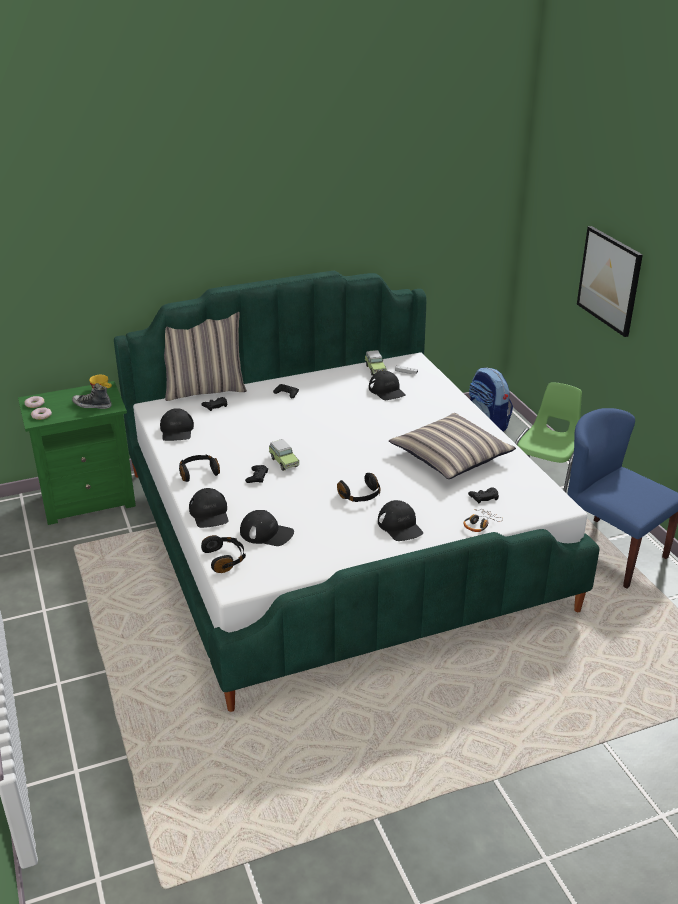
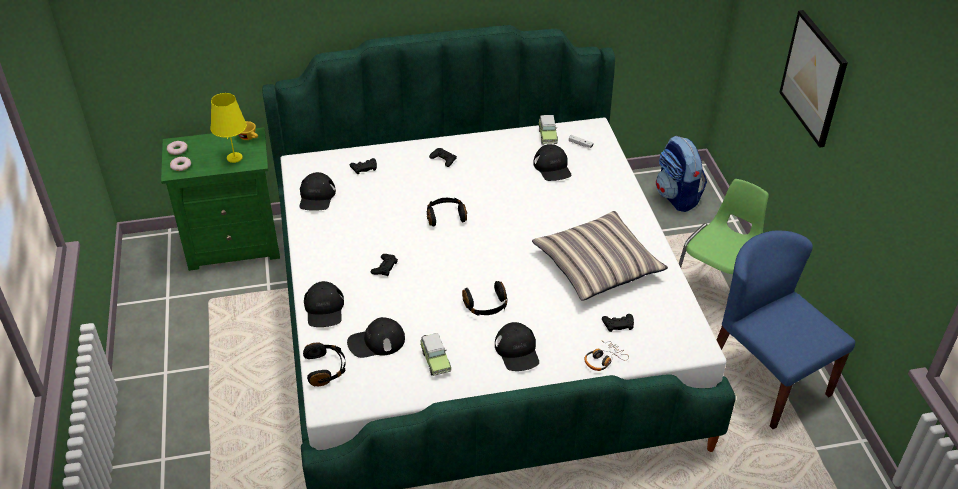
camera: 10 degrees right, 10 degrees up
shoe [72,383,112,409] -> yellow table lamp [211,93,247,163]
pillow [164,312,247,401] -> none
black headphones [179,455,220,482] -> black headphones moved to [427,198,467,226]
black cap [240,510,294,546] -> black cap turned 135 degrees clockwise [347,317,405,358]
toy car [269,439,299,471] -> toy car moved to [420,333,451,376]

